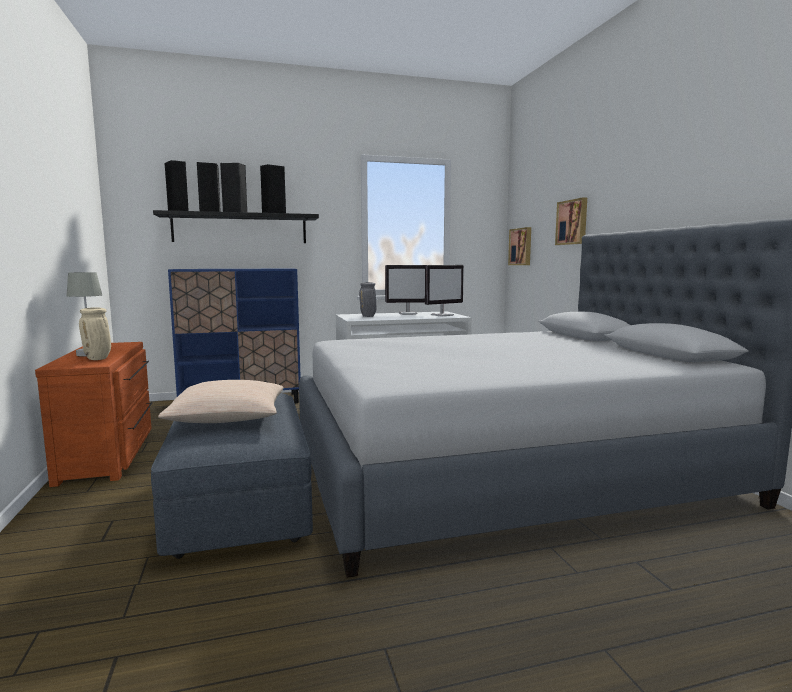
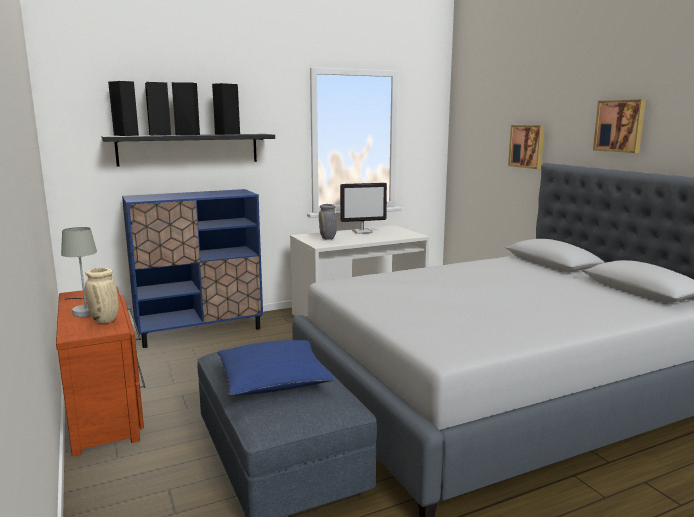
camera: 10 degrees left, 5 degrees up
beige pillow [158,380,284,423] -> blue pillow [218,340,335,396]
monitor [425,265,464,317] -> none
picture [508,227,531,265] -> picture moved to [593,100,646,153]

